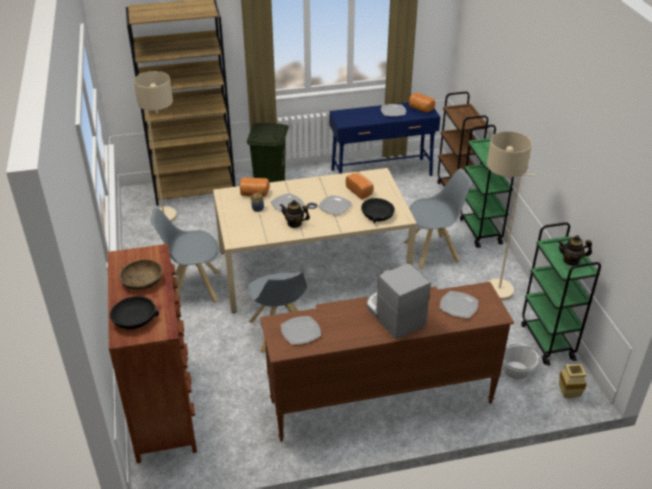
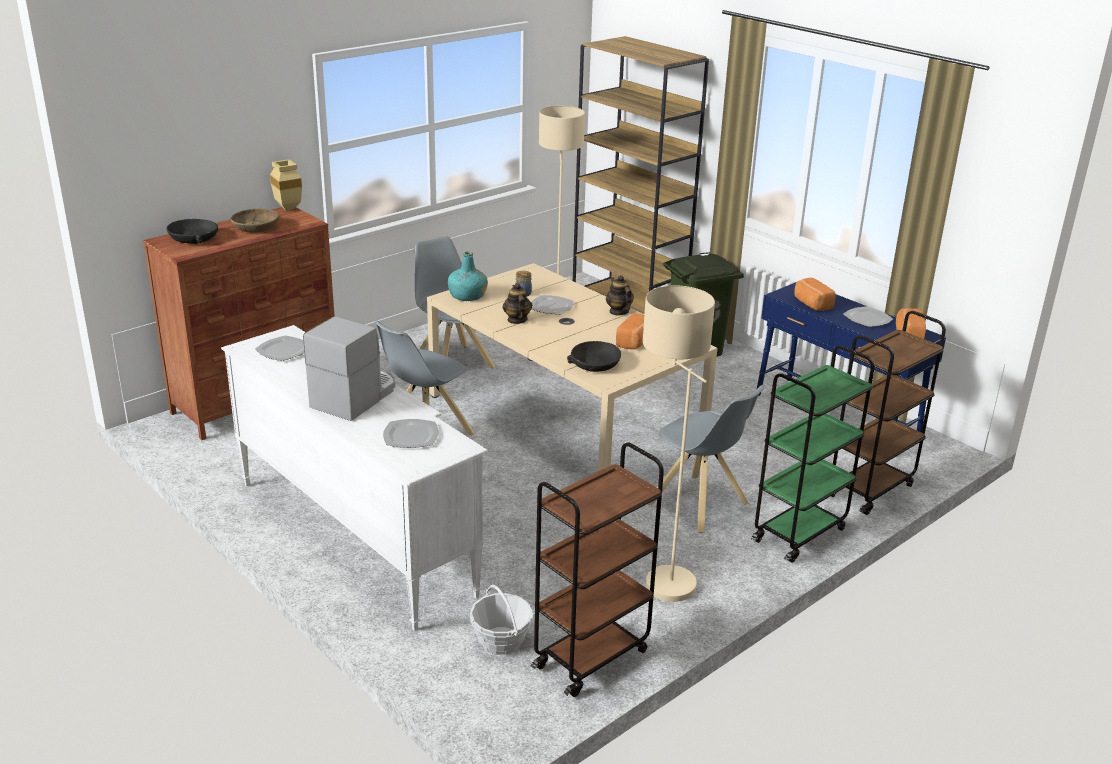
camera: 60 degrees right, 10 degrees down
bread [240,177,269,197] -> bread moved to [794,278,836,311]
brown cabinet [260,282,514,442] -> white cabinet [221,325,488,631]
plate [319,195,352,215] -> none
green cart [521,222,601,366] -> brown cart [531,442,664,697]
teapot [558,235,592,266] -> teapot moved to [606,275,634,315]
beige vase [559,364,587,398] -> beige vase moved to [270,159,302,210]
none -> turquoise bottle [448,251,488,301]

